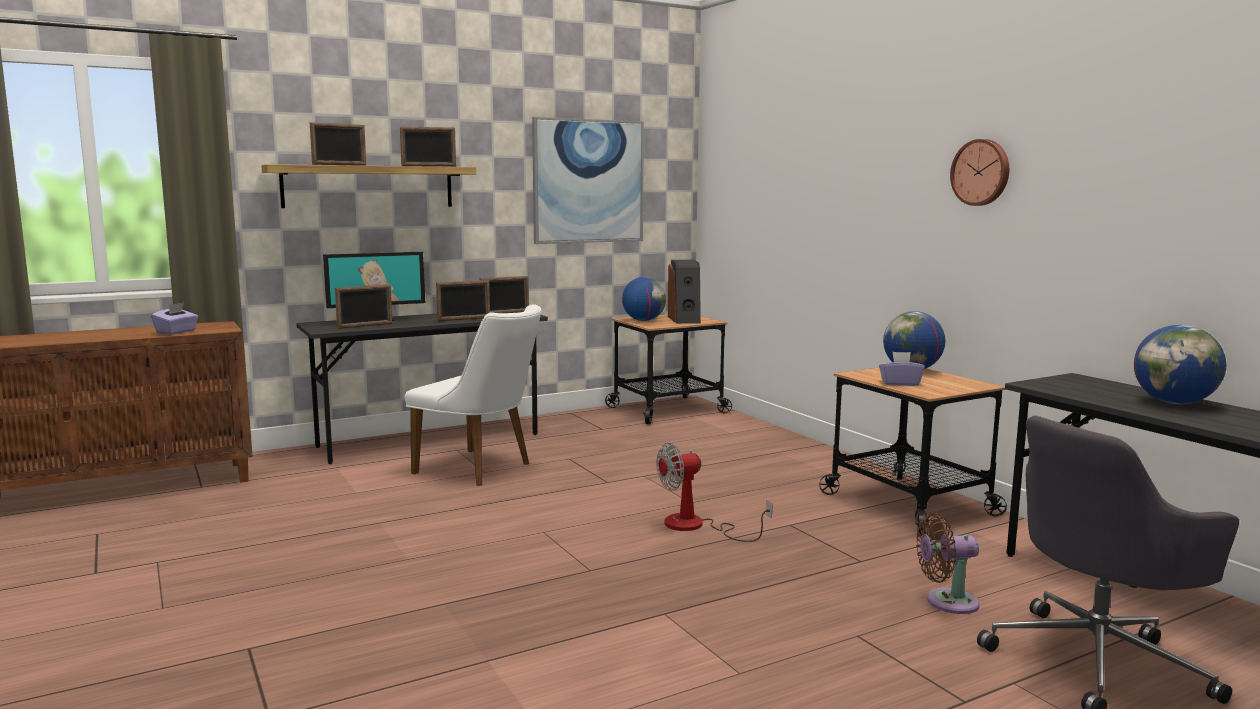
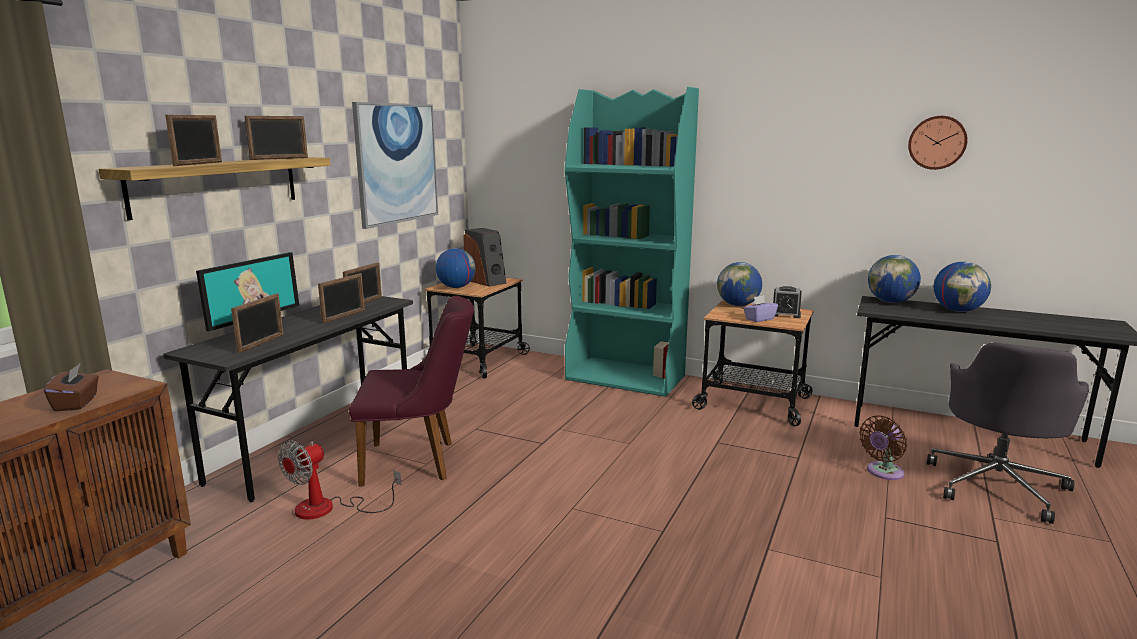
camera: 35 degrees left, 5 degrees up
purple tissue box [151,303,198,335] -> brown tissue box [44,364,99,412]
white chair [405,304,541,486] -> purple chair [349,296,474,486]
fan [656,442,773,542] -> fan moved to [278,441,401,520]
wall clock [950,139,1009,206] -> wall clock moved to [908,116,968,170]
none -> turquoise bookcase [565,87,699,397]
none -> alarm clock [773,286,801,318]
none -> globe [868,255,921,303]

